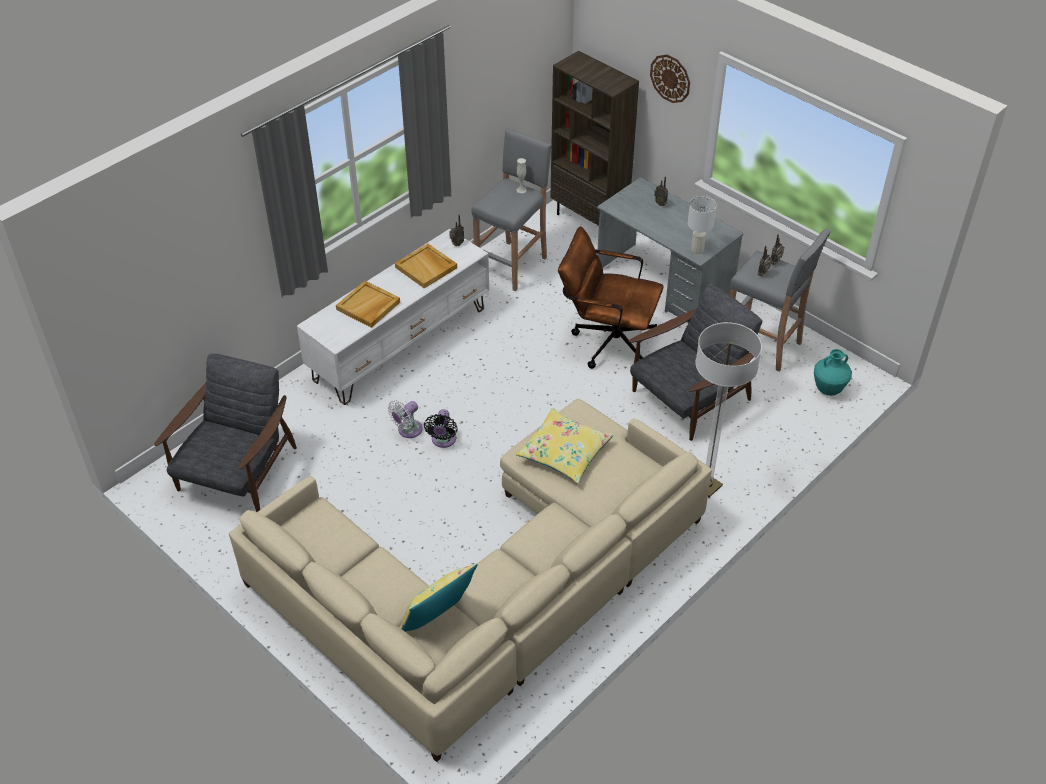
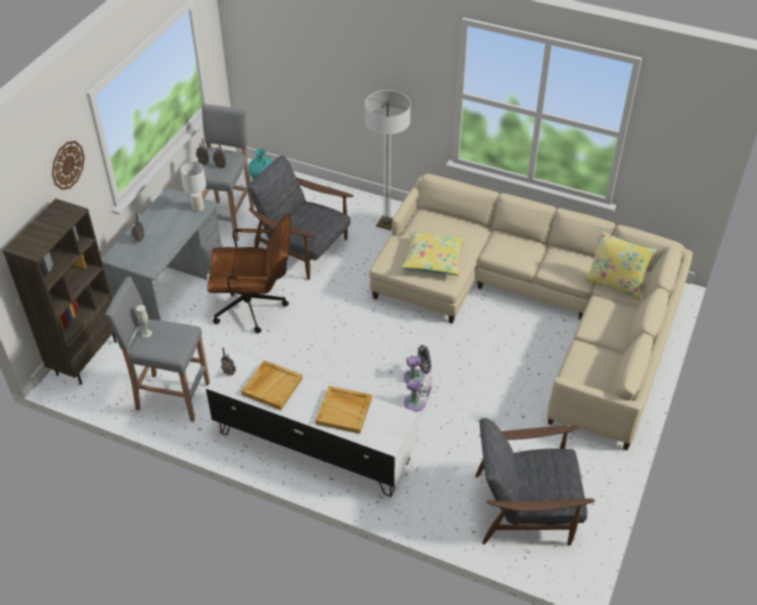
camera: 110 degrees left, 0 degrees up
brown office chair [558,226,664,369] -> brown office chair turned 90 degrees counterclockwise [207,213,291,333]

